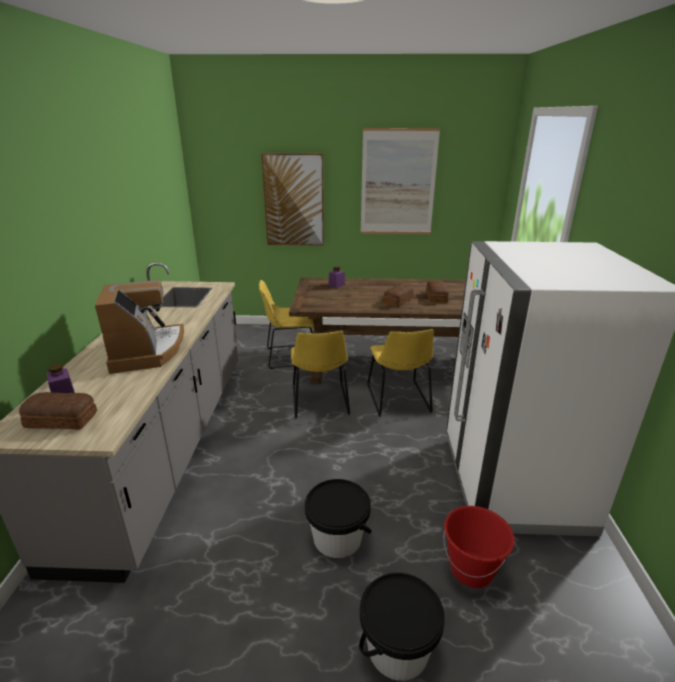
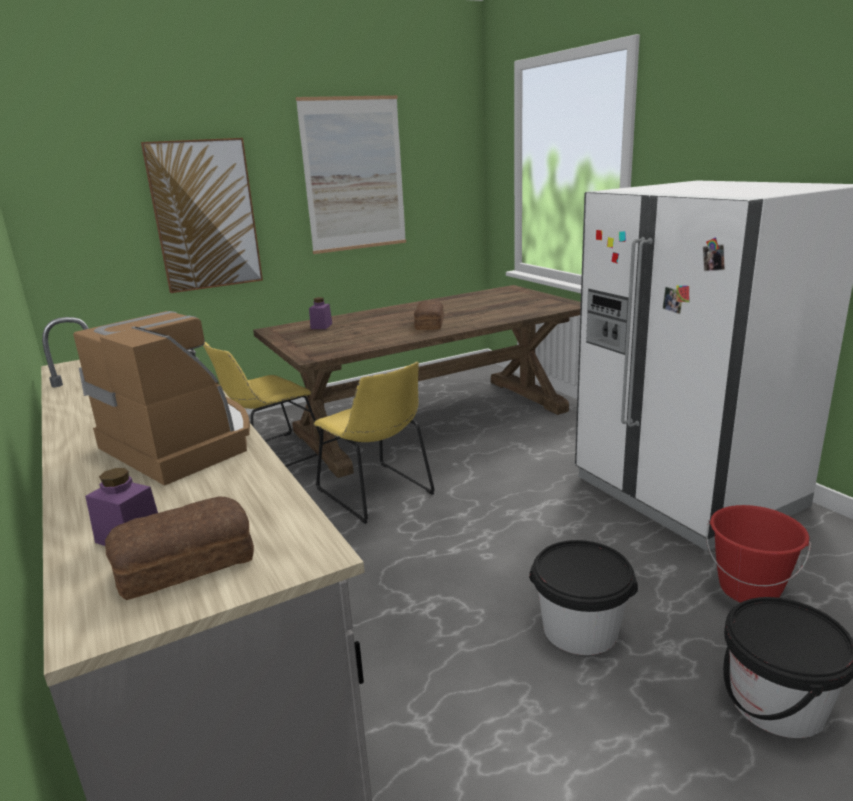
camera: 30 degrees left, 5 degrees down
yellow chair [367,329,434,417] -> none
bread [426,280,449,303] -> none

